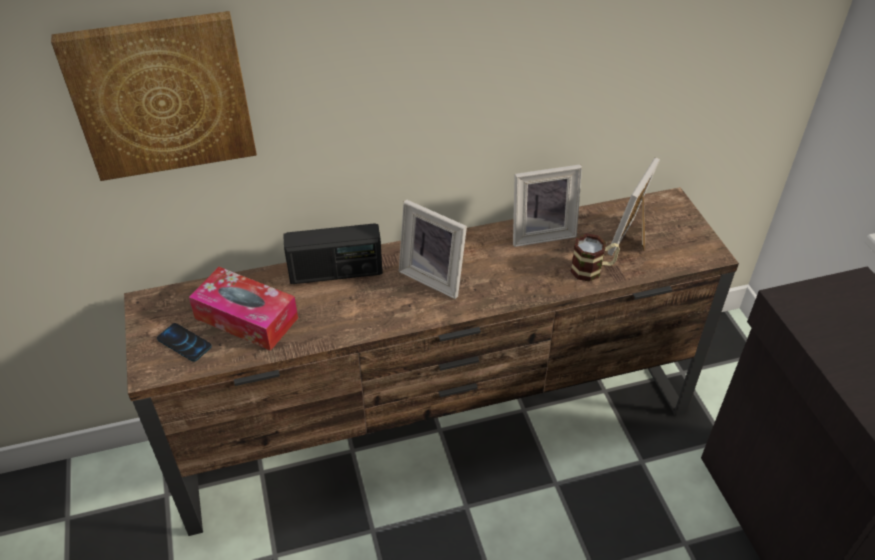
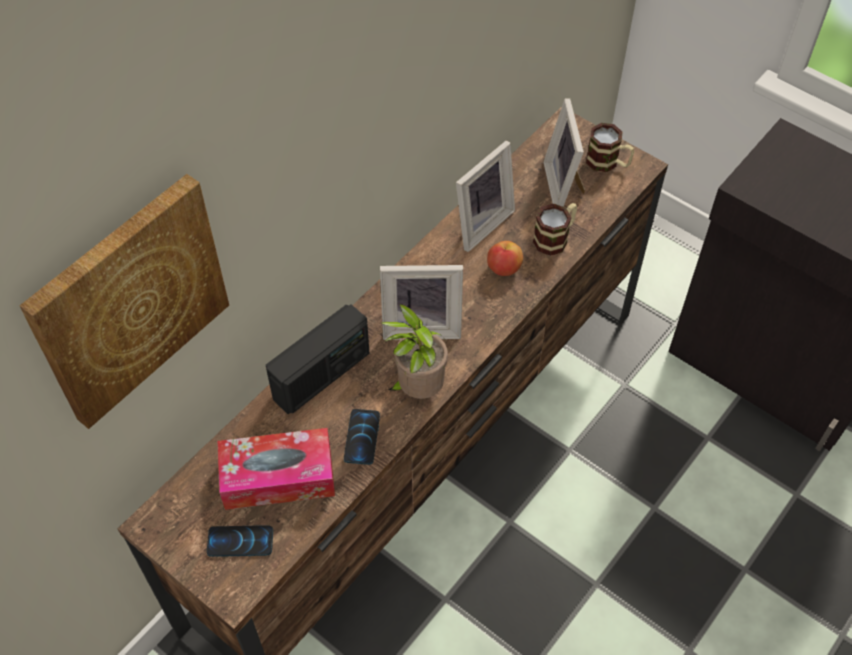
camera: 35 degrees left, 10 degrees up
none -> phone [344,409,380,465]
none -> potted plant [380,304,448,399]
none -> apple [487,241,523,276]
none -> mug [586,123,634,172]

